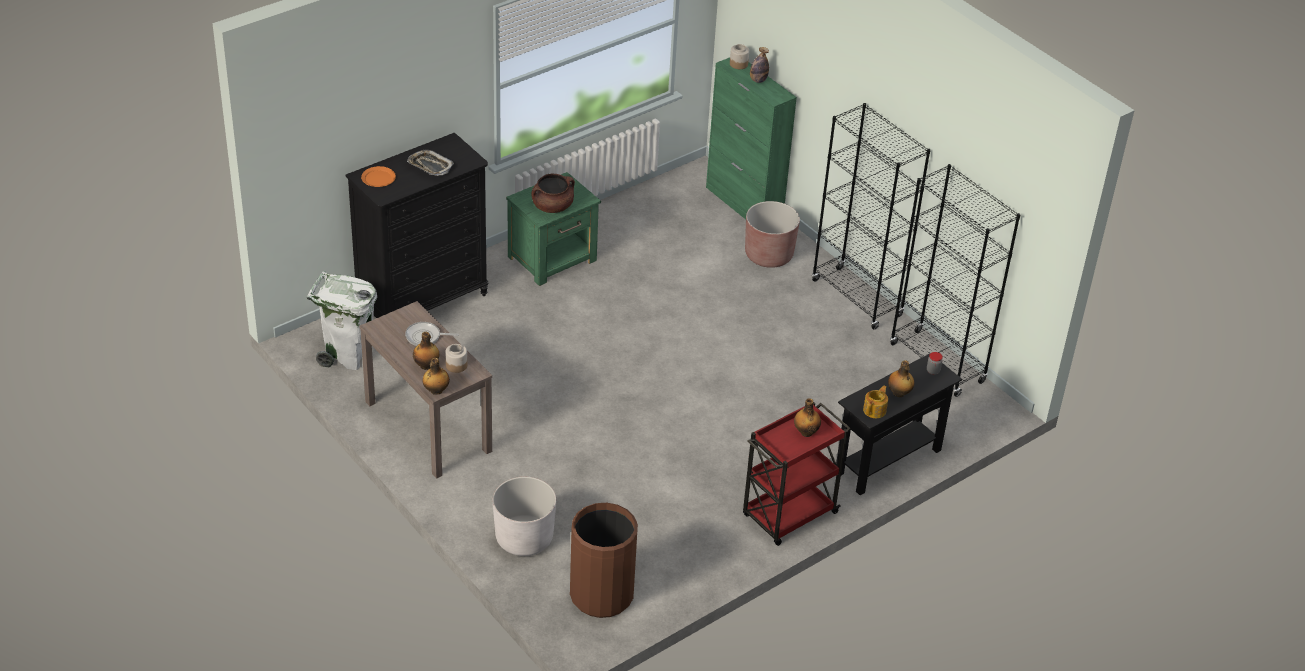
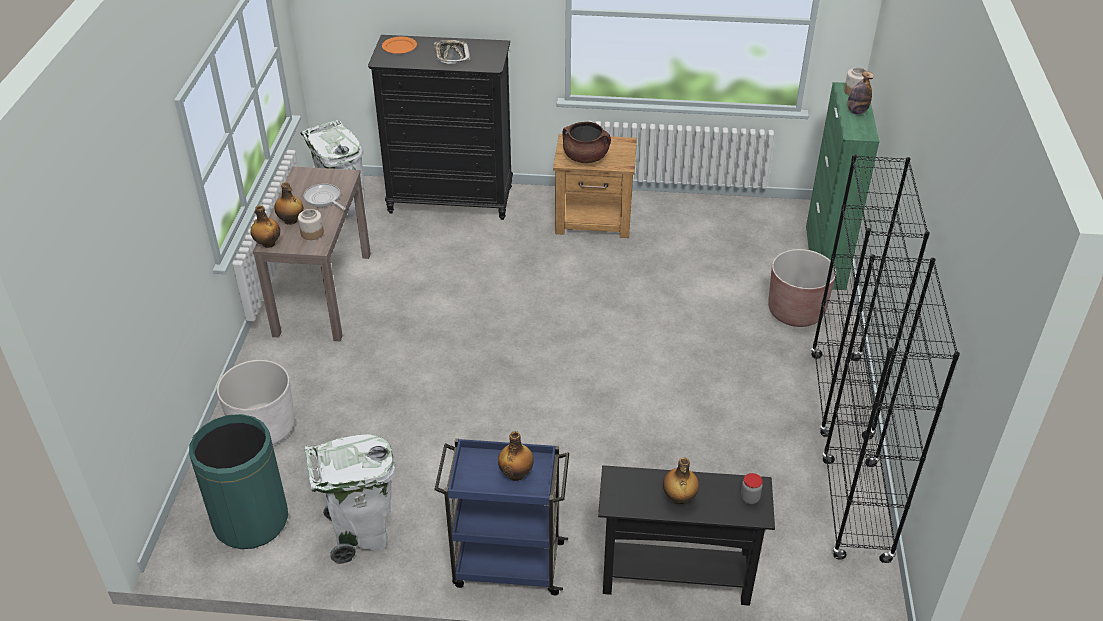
camera: 45 degrees right, 0 degrees up
green nightstand [506,172,601,286] -> brown nightstand [553,134,637,238]
brown trash can [570,503,638,618] -> green trash can [189,414,288,549]
red cart [743,402,851,546] -> blue cart [434,438,569,595]
teapot [863,386,888,418] -> none
none -> white trash can [305,434,396,564]

